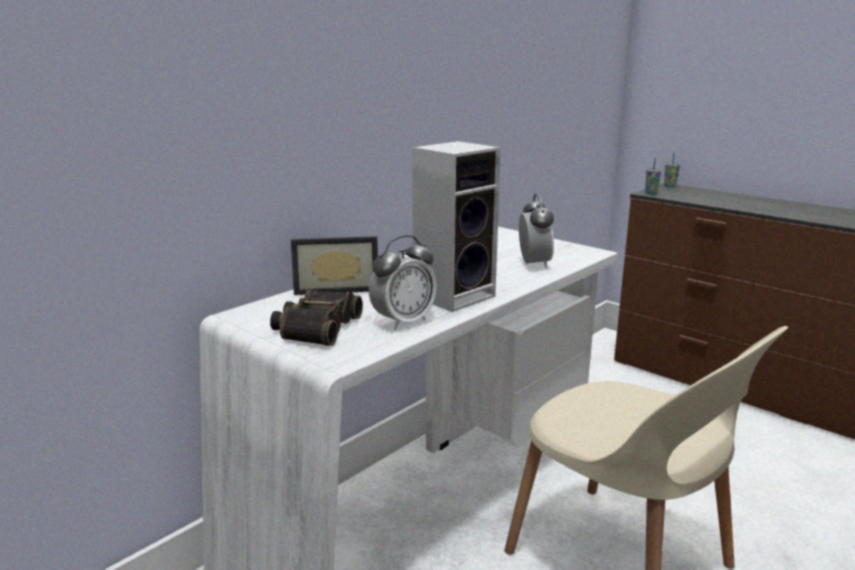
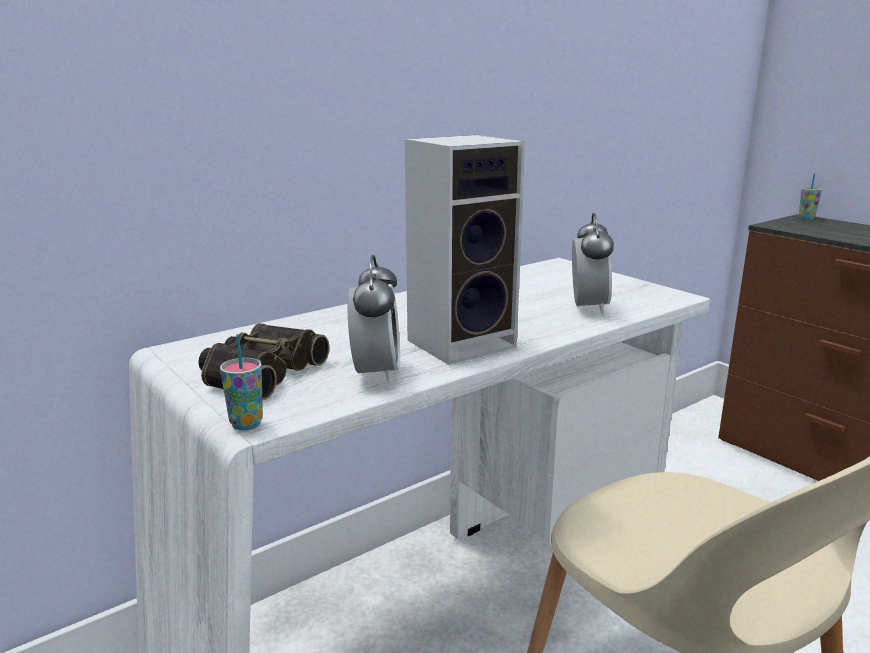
camera: 10 degrees right, 0 degrees up
picture frame [291,236,378,295] -> none
alarm clock [369,235,437,330] -> alarm clock turned 60 degrees counterclockwise [348,255,400,384]
cup [645,158,662,194] -> cup moved to [220,334,263,430]

